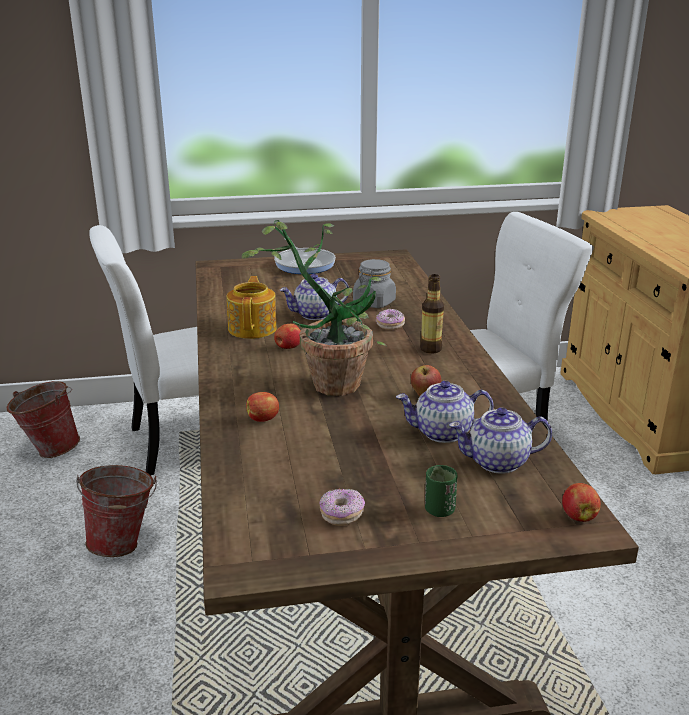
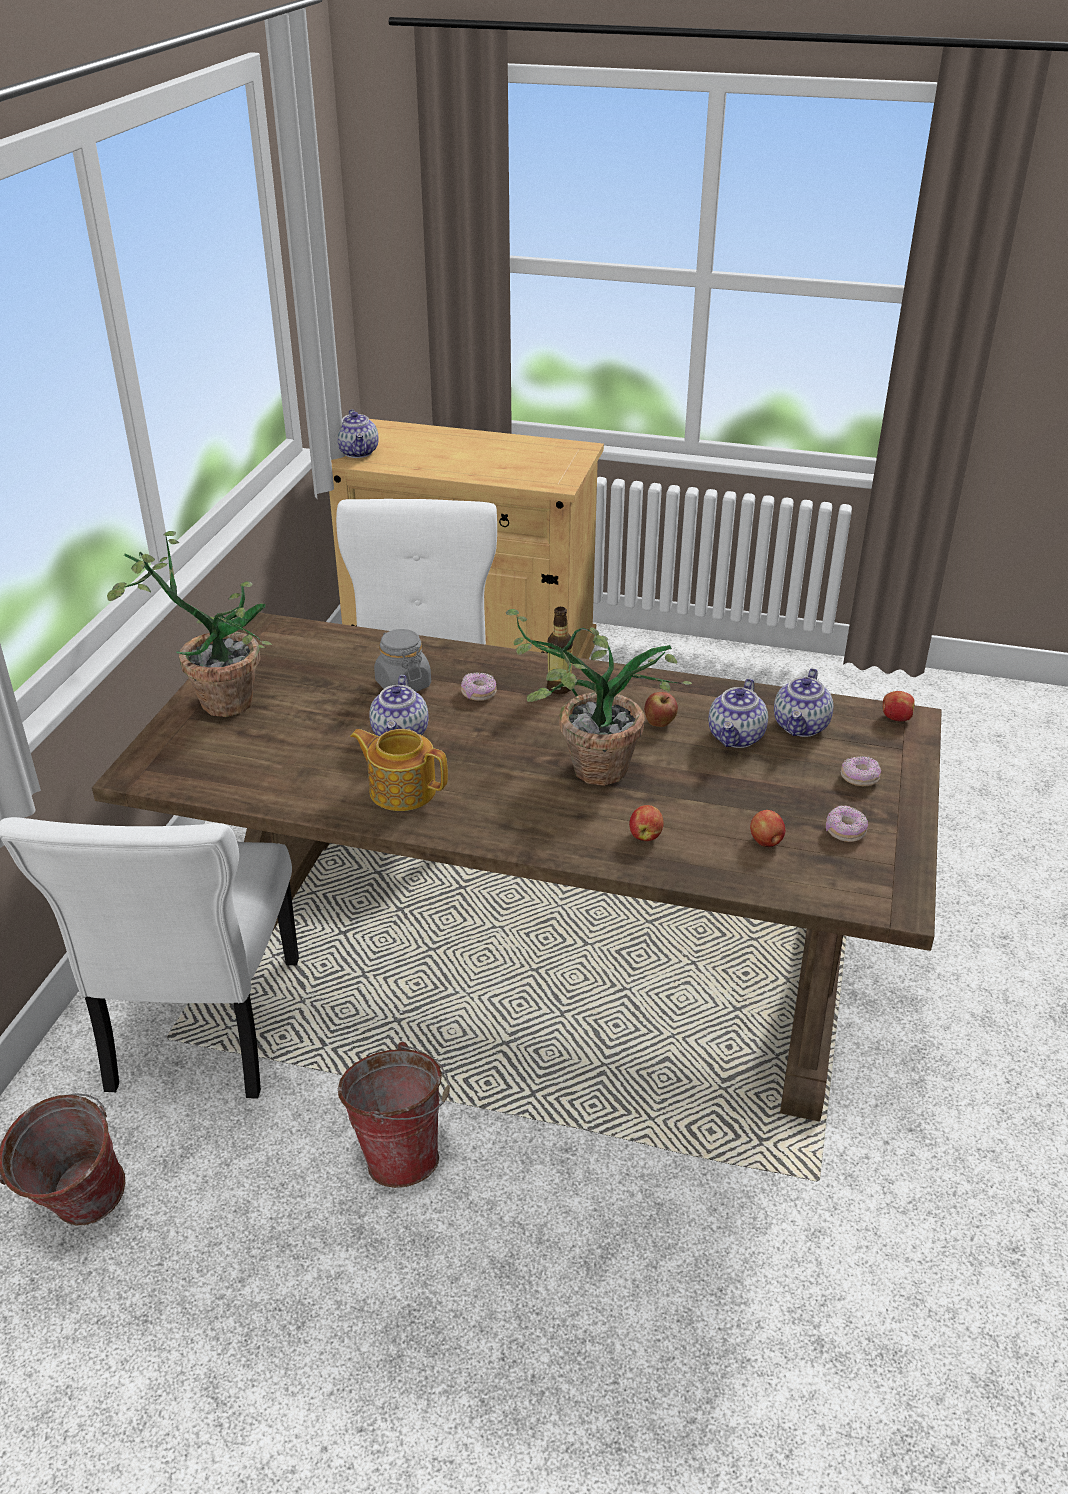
camera: 65 degrees left, 10 degrees up
frying pan [274,239,336,274] -> potted plant [107,531,272,717]
apple [274,324,301,349] -> apple moved to [750,810,785,847]
green cup [425,465,457,517] -> donut [841,756,881,786]
none -> teapot [338,409,379,458]

